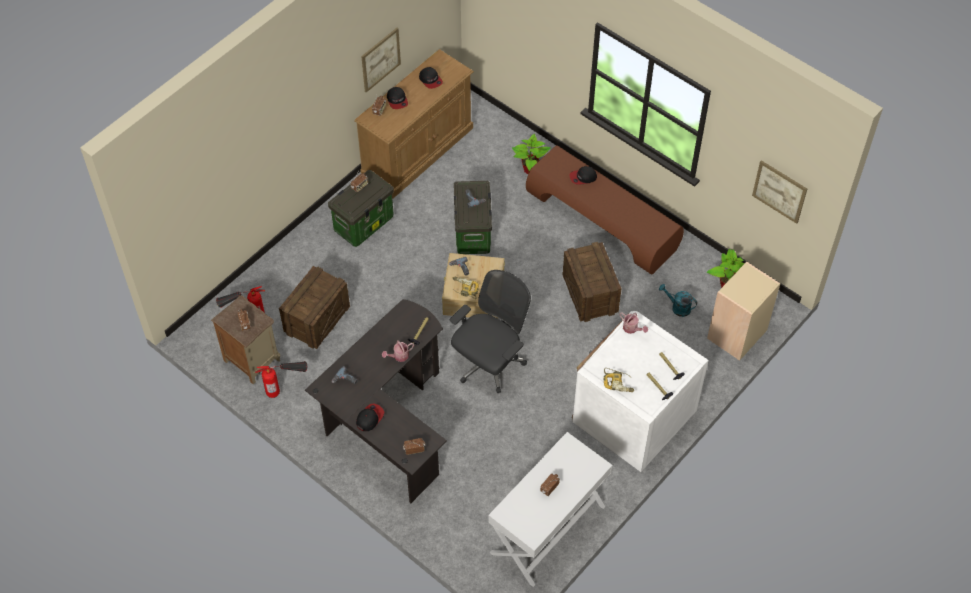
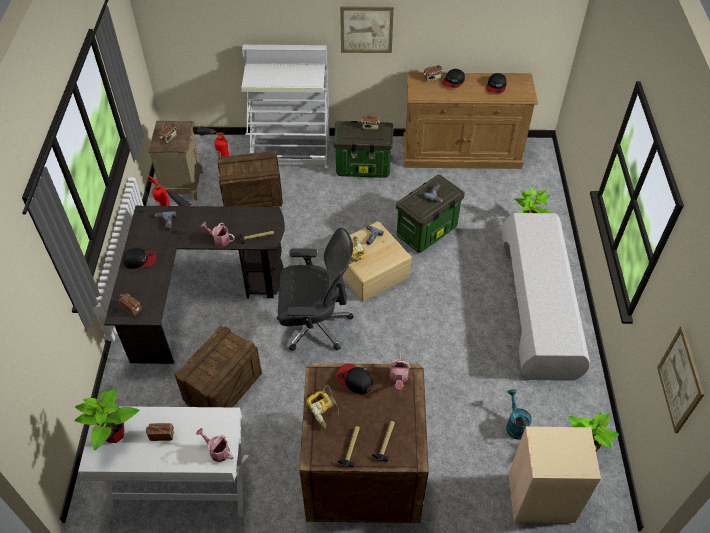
camera: 50 degrees right, 5 degrees down
picture [361,28,401,92] -> picture moved to [340,6,394,53]
brown bench [526,145,684,274] -> grey bench [502,213,590,381]
crate [562,242,622,322] -> crate moved to [175,326,262,407]
cap [570,166,597,185] -> cap moved to [336,363,373,394]
white dresser [572,311,709,472] -> brown dresser [300,363,429,523]
none -> potted plant [74,388,139,451]
none -> watering can [196,428,234,462]
none -> white shoe rack [241,45,330,168]

